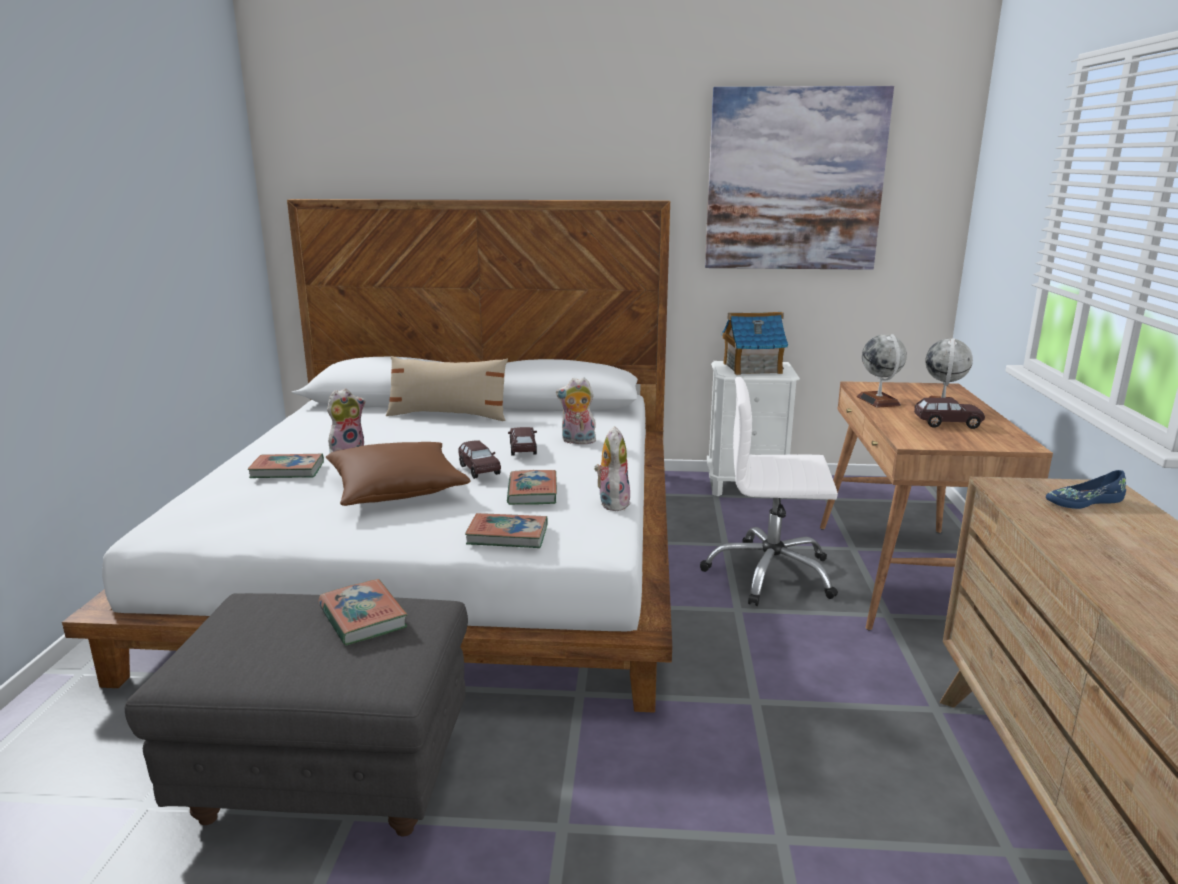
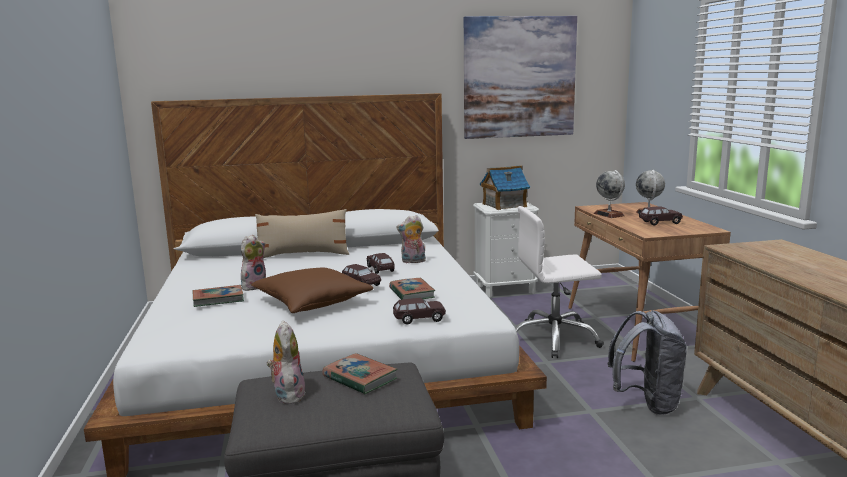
camera: 15 degrees left, 5 degrees down
book [465,513,548,548] -> brown toy car [393,298,446,325]
plush toy [594,426,631,511] -> plush toy moved to [267,321,306,404]
blue shoe [1046,470,1126,509] -> none
none -> grey backpack [607,310,687,415]

